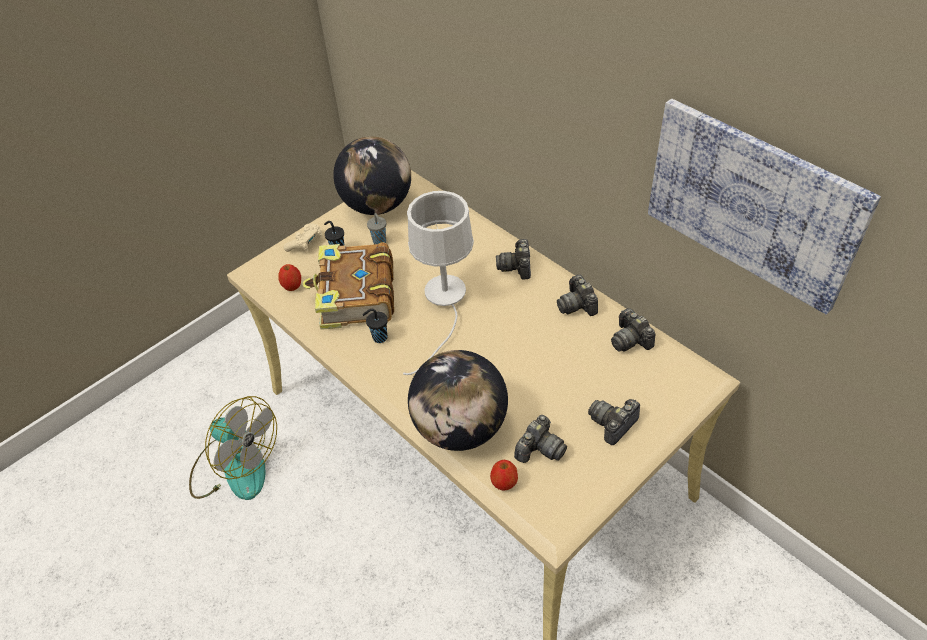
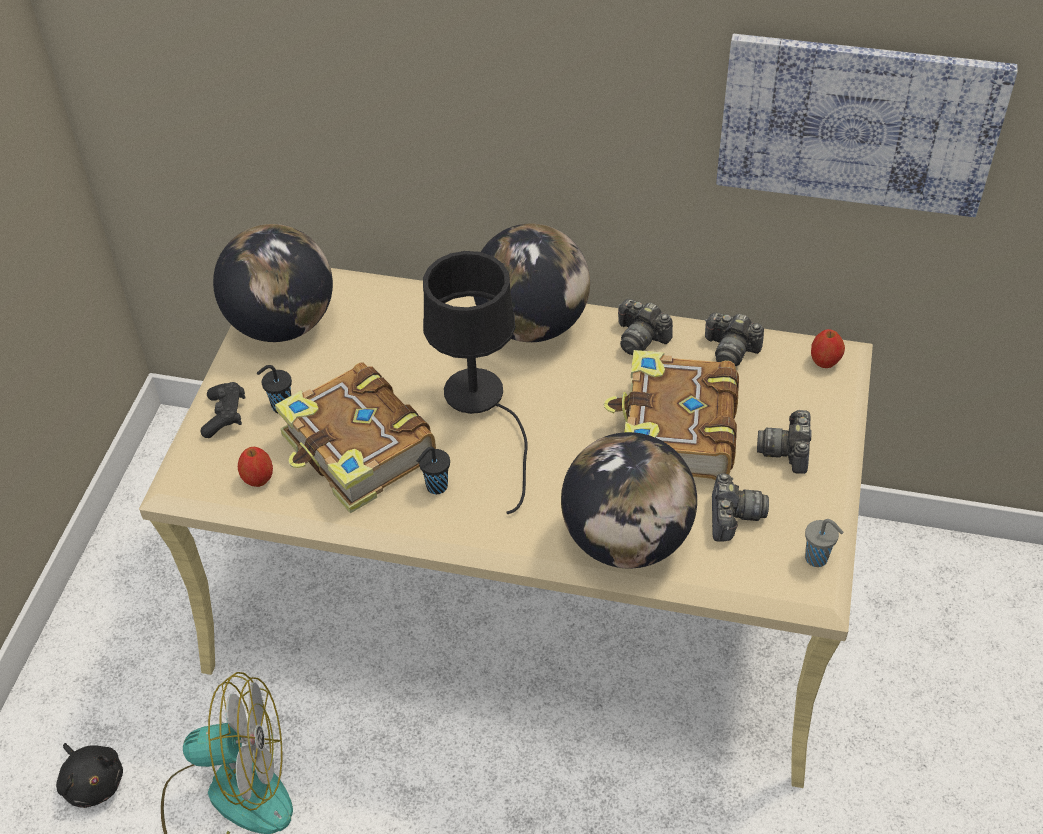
camera: 35 degrees left, 0 degrees up
beige game controller [283,223,322,252] -> black game controller [201,382,246,438]
grey cup [367,213,386,244] -> grey cup moved to [805,519,843,567]
white table lamp [403,191,474,375] -> black table lamp [423,251,528,514]
apple [490,460,518,491] -> apple moved to [811,329,845,368]
camera [496,239,531,280] -> globe [474,224,590,342]
none -> black plush toy [56,743,123,808]
none -> book [604,350,739,480]

